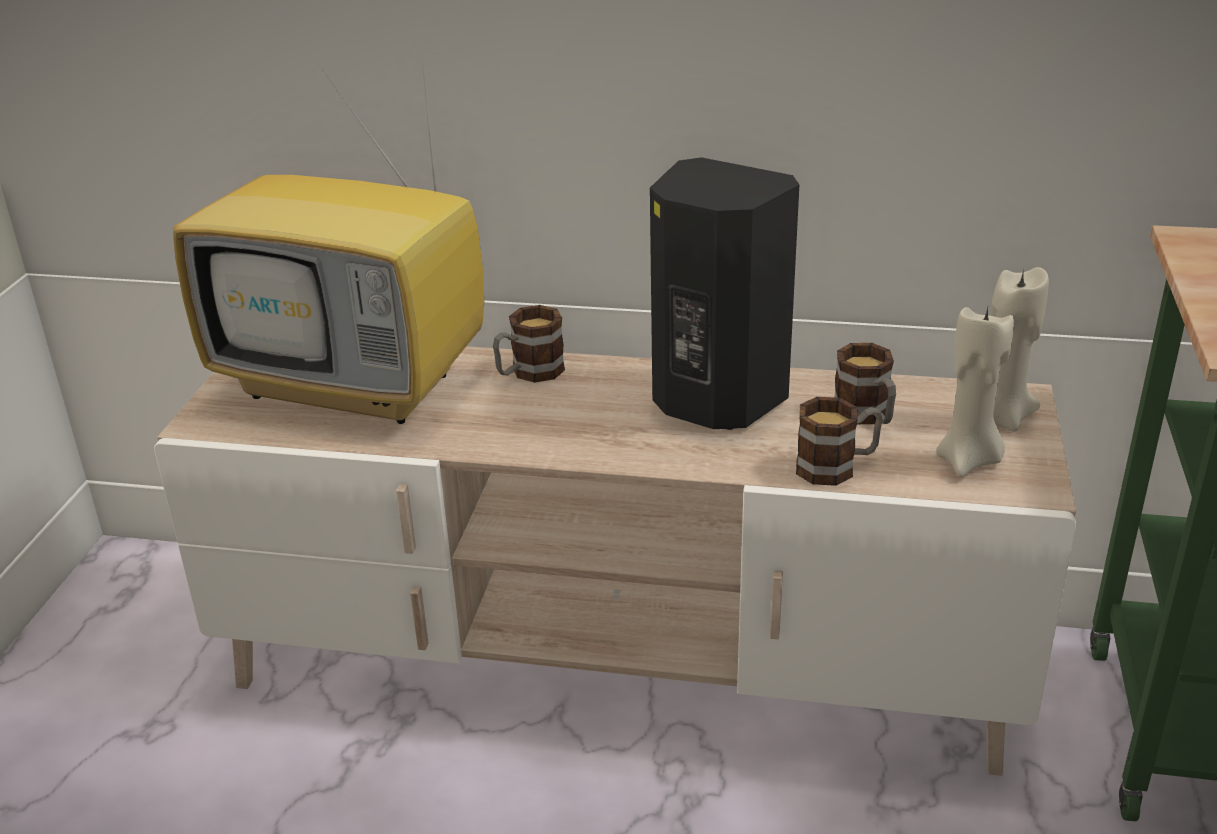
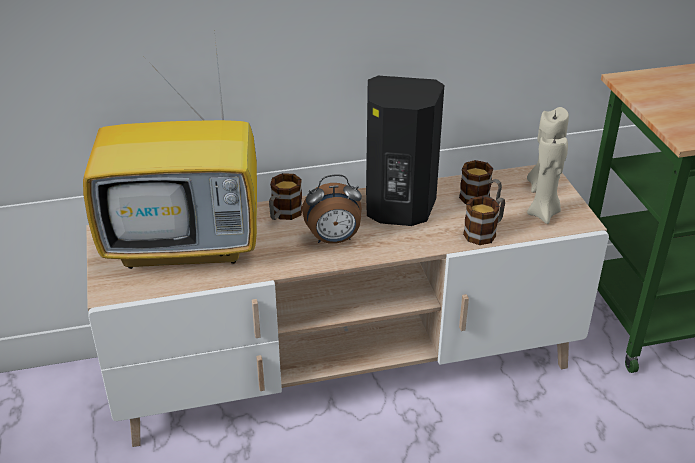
camera: 25 degrees left, 5 degrees up
none -> alarm clock [302,175,362,244]

